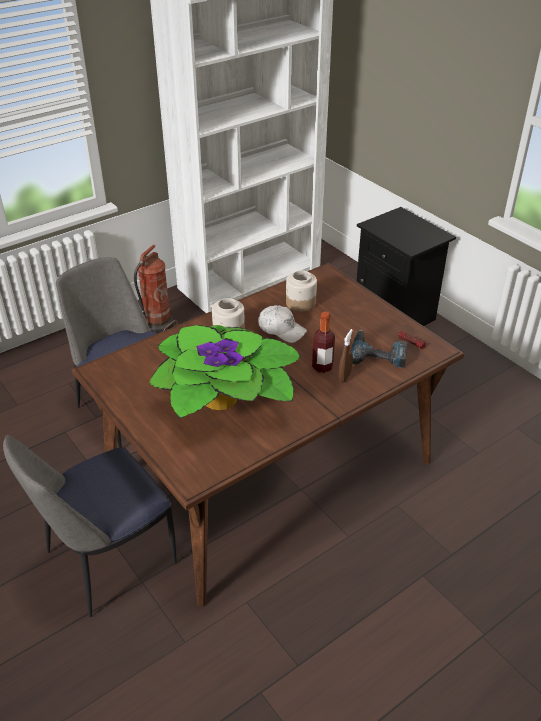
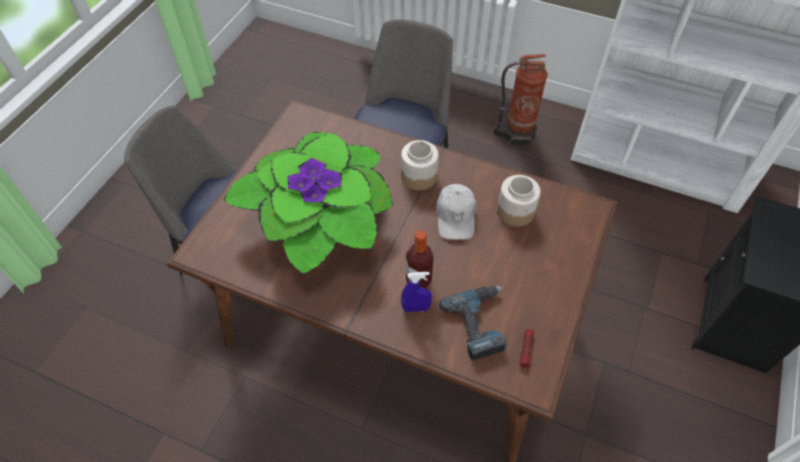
camera: 60 degrees right, 15 degrees up
brown spray bottle [338,329,353,383] -> blue spray bottle [401,272,432,312]

